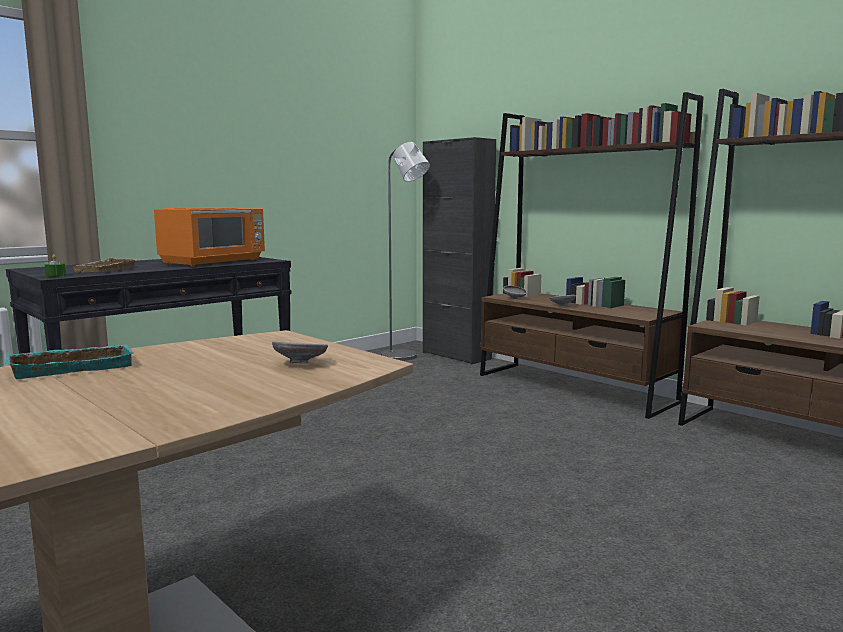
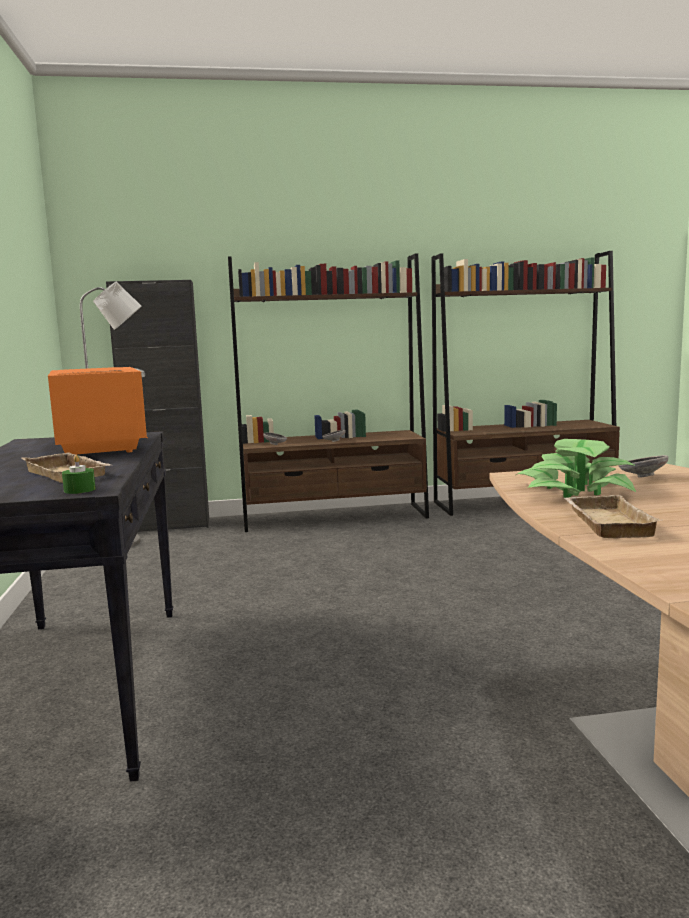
camera: 55 degrees left, 0 degrees up
turquoise tray [5,345,134,379] -> beige tray [564,495,662,539]
none -> potted plant [516,439,636,498]

